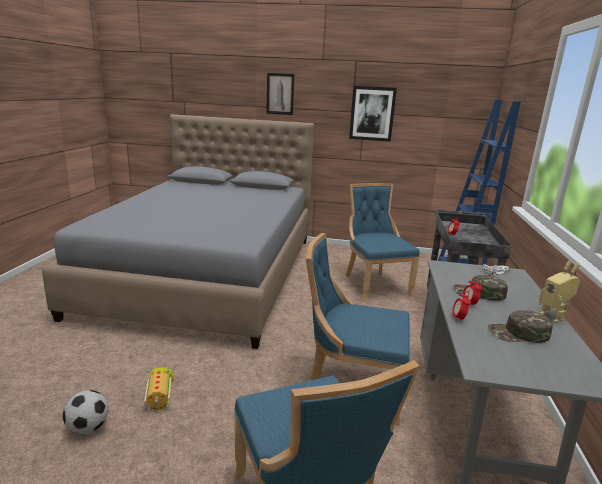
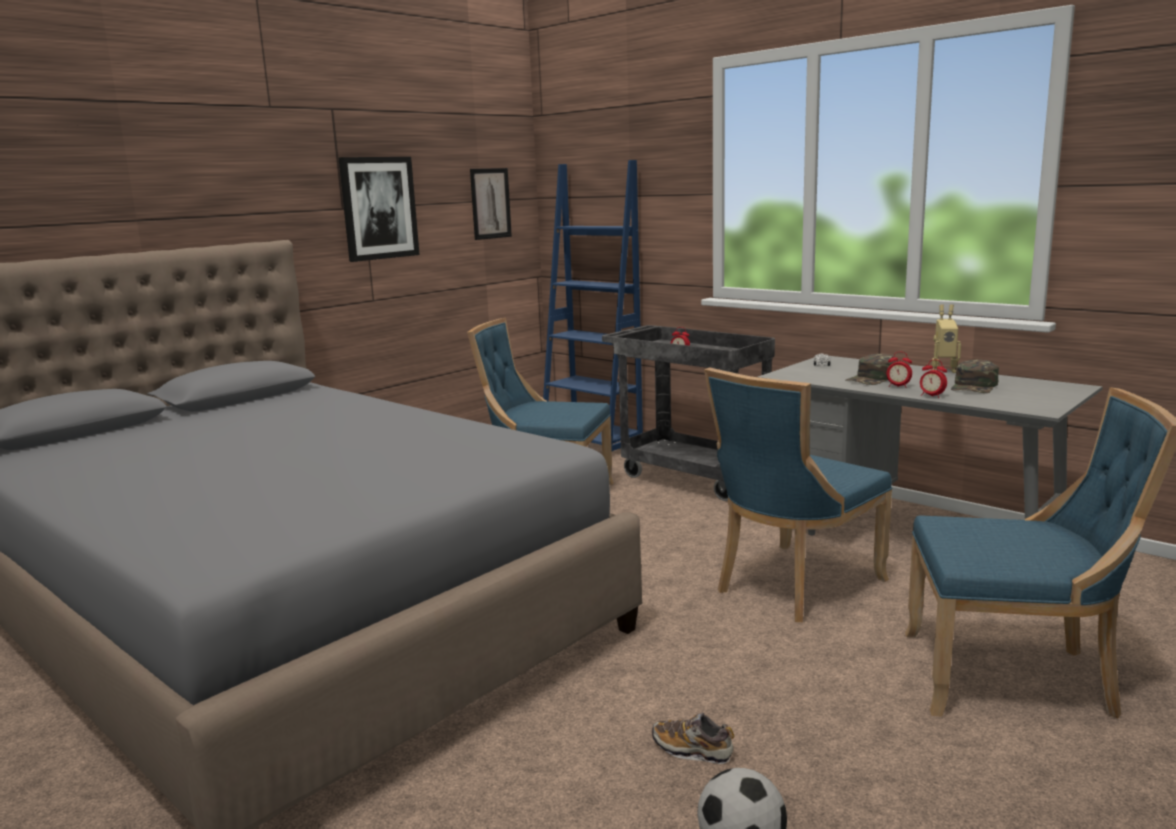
camera: 55 degrees left, 5 degrees down
toy truck [144,367,175,413] -> shoe [652,713,735,764]
picture [266,73,294,115] -> picture moved to [470,168,512,240]

